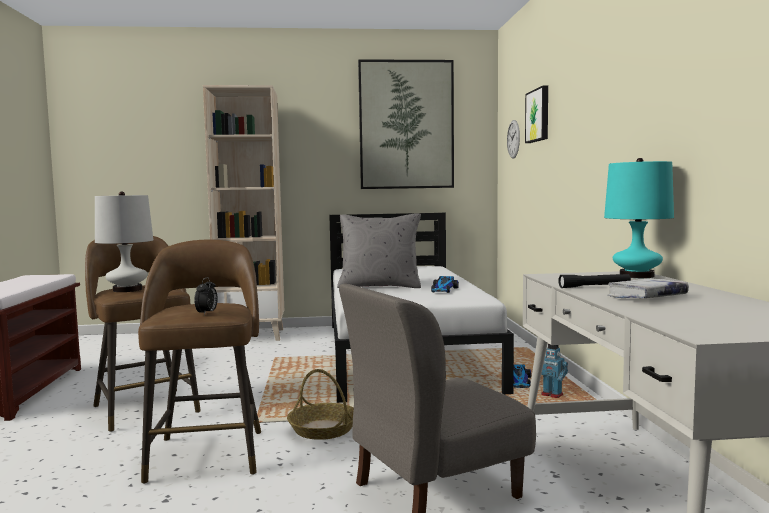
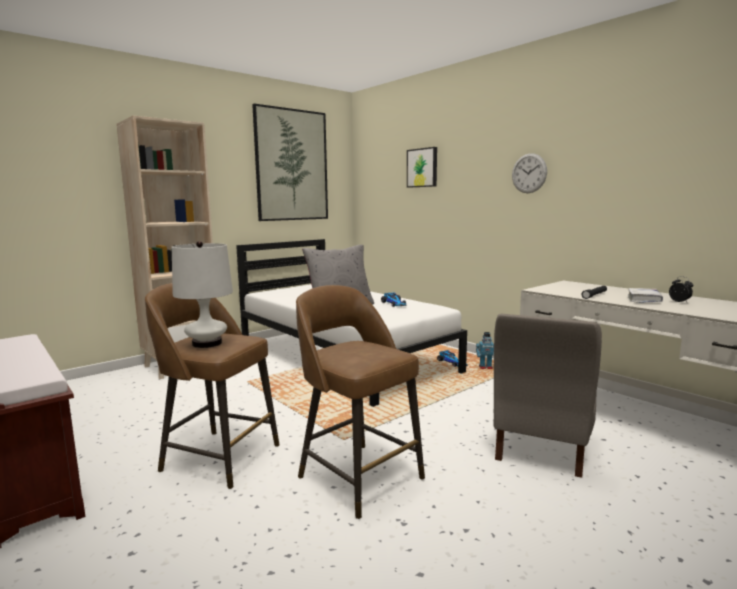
camera: 35 degrees left, 5 degrees up
alarm clock [194,277,218,315] -> alarm clock moved to [669,276,693,302]
basket [287,369,354,440] -> none
wall clock [507,120,520,159] -> wall clock moved to [512,153,547,193]
turquoise table lamp [604,158,674,278] -> none

